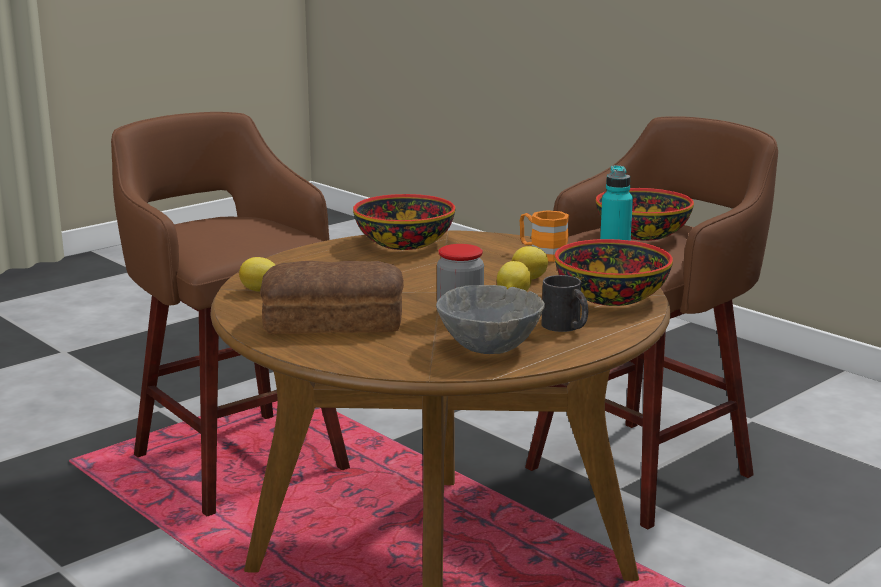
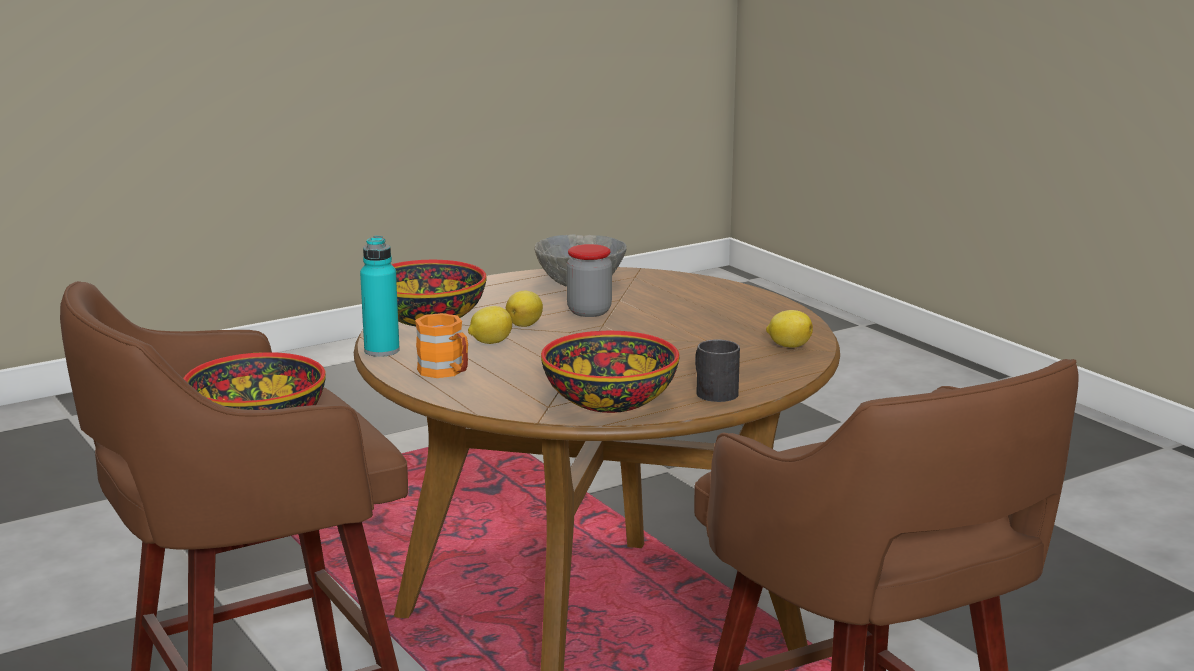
camera: 170 degrees left, 0 degrees up
bread [260,261,404,334] -> none
black mug [541,275,588,332] -> black mug moved to [695,339,740,402]

